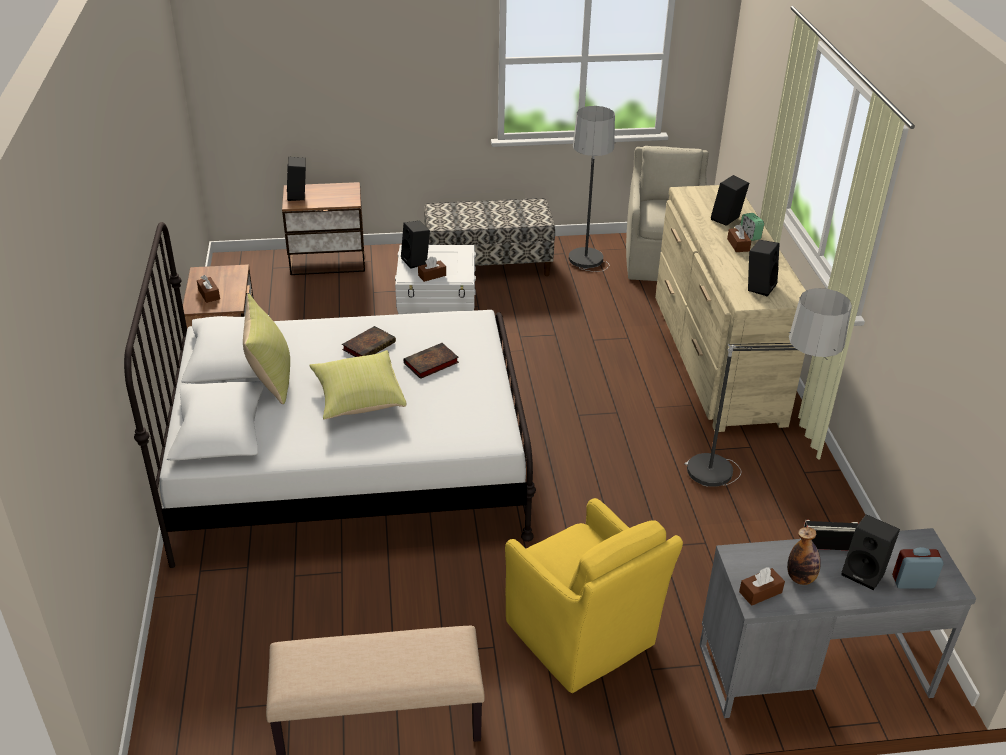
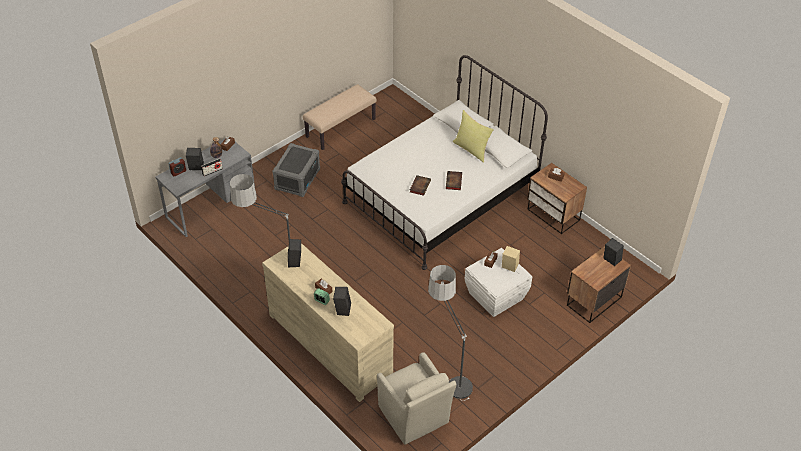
camera: 145 degrees right, 10 degrees up
yellow pillow [309,350,406,420] -> none
black speaker [401,221,430,269] -> beige speaker [502,246,520,272]
bench [424,198,555,276] -> none
yellow armchair [505,498,683,693] -> grey storage box [272,143,320,197]

